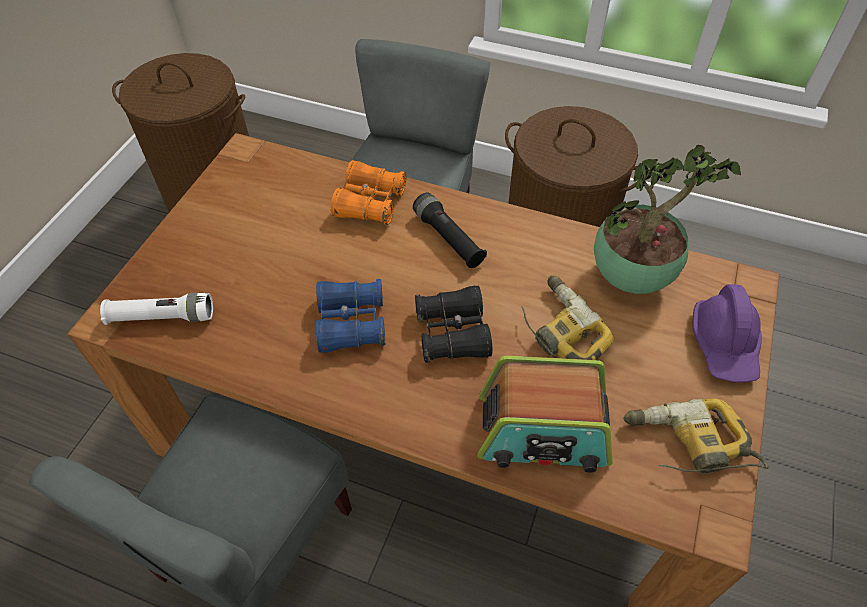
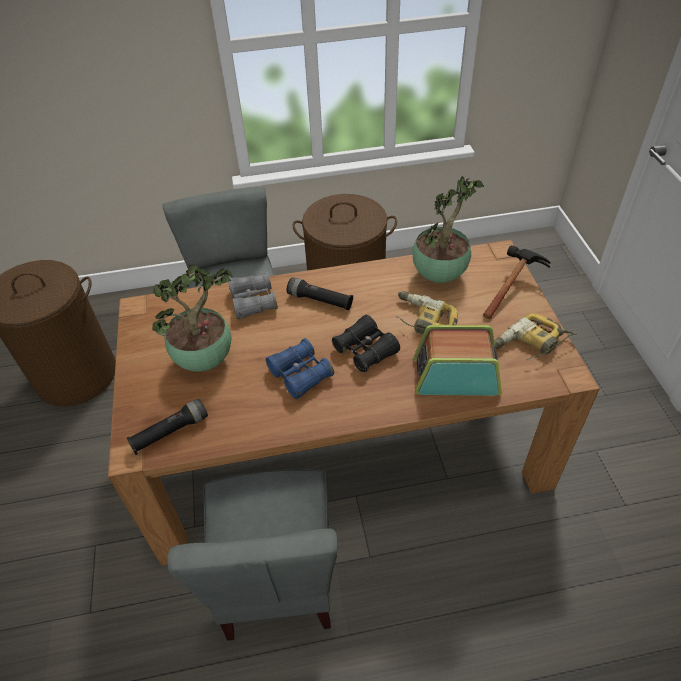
camera: 30 degrees left, 5 degrees down
white flashlight [100,292,213,325] -> black flashlight [127,399,208,455]
orange binoculars [331,160,406,225] -> grey binoculars [228,272,278,319]
radio [478,356,613,473] -> radio turned 150 degrees counterclockwise [413,325,502,396]
purple hard hat [692,284,762,383] -> hammer [483,245,551,319]
none -> potted plant [152,264,233,371]

